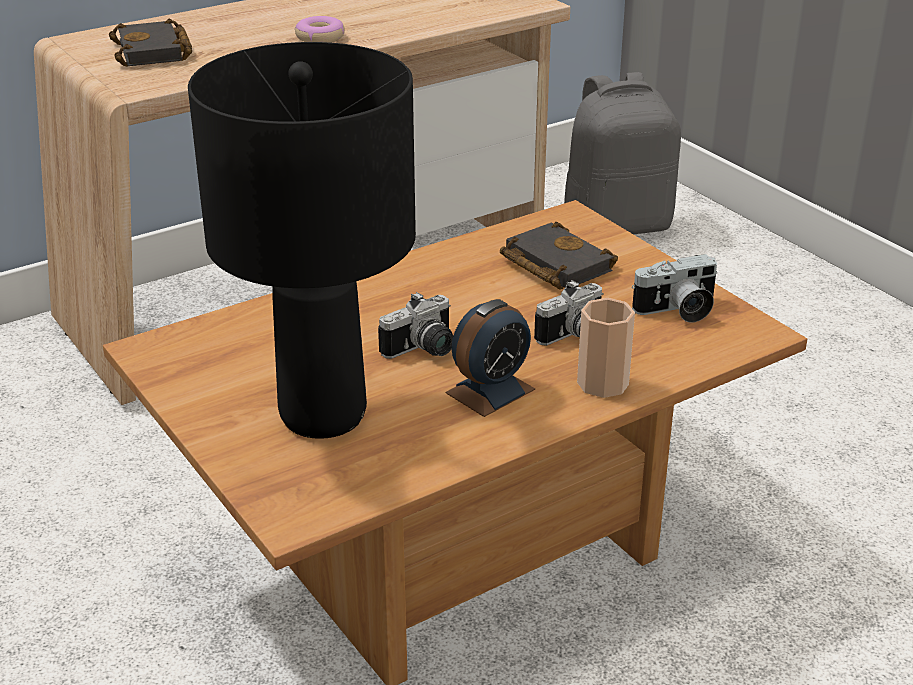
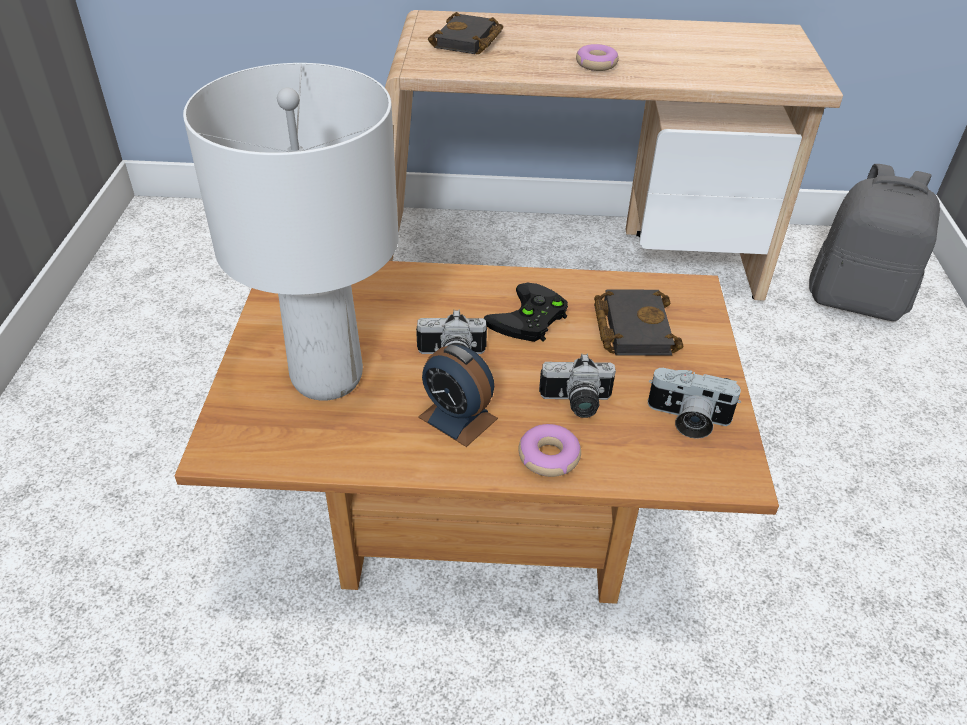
camera: 35 degrees right, 10 degrees up
black table lamp [188,42,416,439] -> white table lamp [183,63,399,401]
alarm clock [445,299,535,417] -> alarm clock turned 45 degrees clockwise [418,345,498,447]
cup [577,298,635,398] -> donut [518,424,581,477]
none -> black game controller [484,283,568,342]

